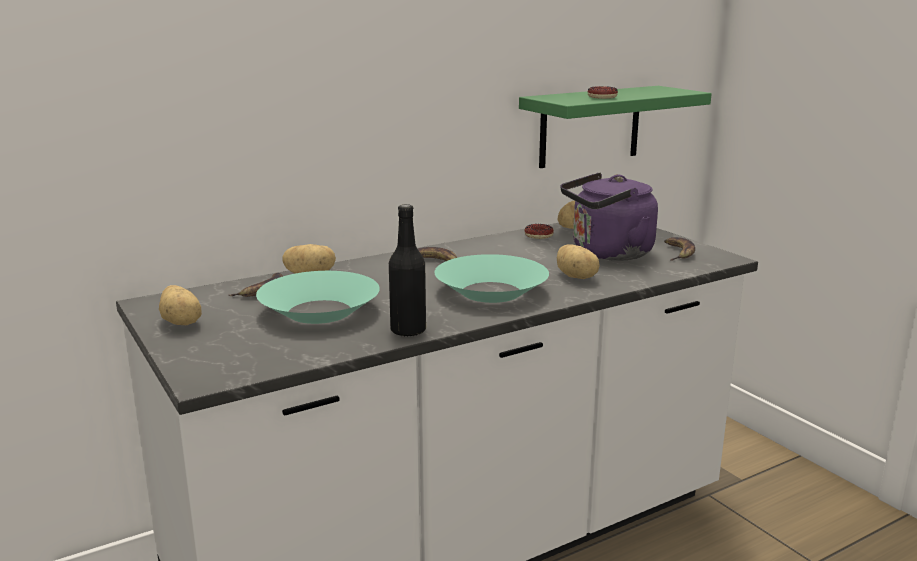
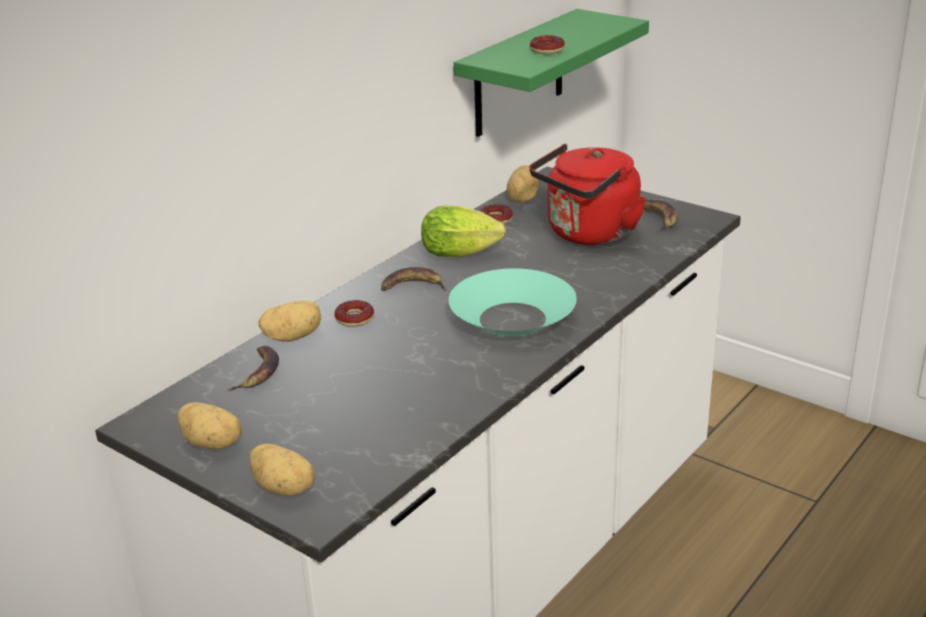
camera: 20 degrees left, 10 degrees up
turquoise bowl [256,271,380,324] -> none
black bottle [389,204,426,337] -> none
potato [557,244,600,279] -> potato moved to [250,444,315,496]
purple kettle [560,172,658,261] -> red kettle [529,143,646,245]
none -> donut [334,300,374,327]
none -> lettuce [421,205,506,257]

